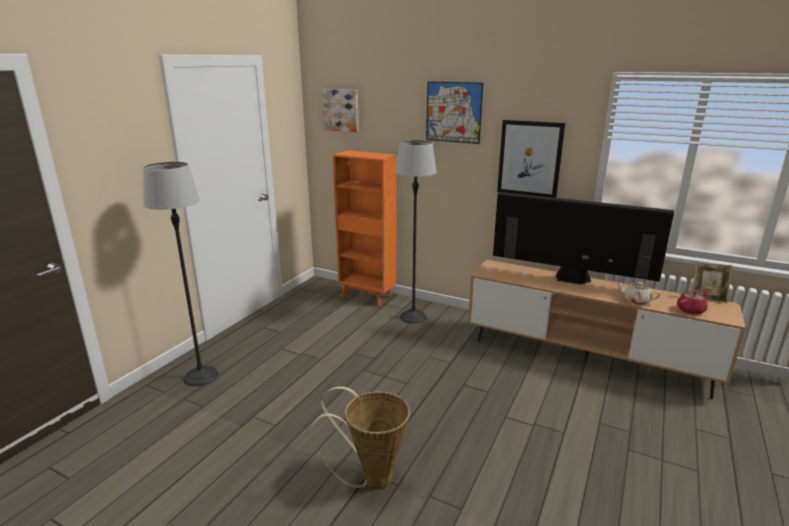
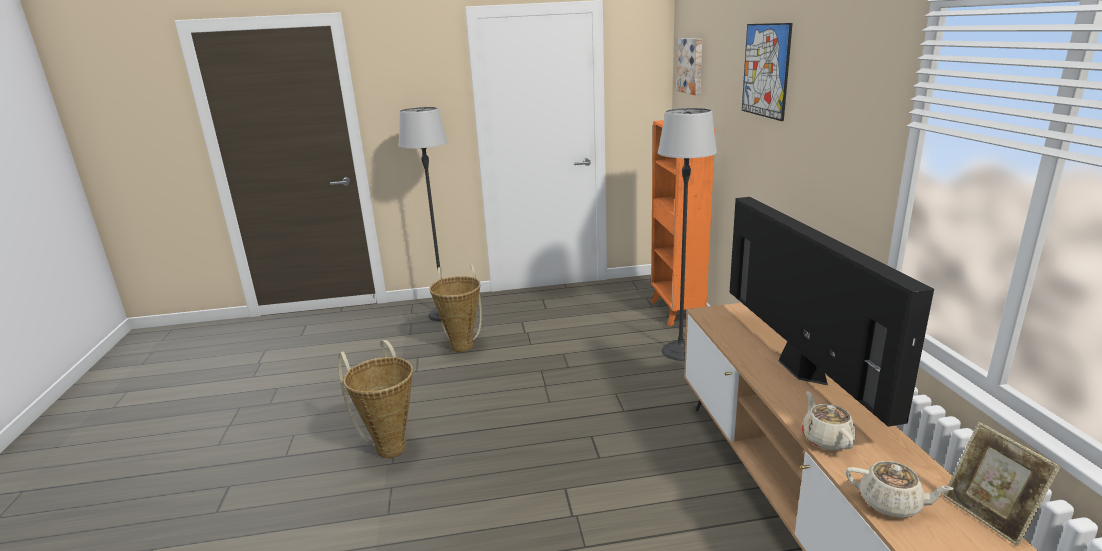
camera: 55 degrees right, 0 degrees up
picture [497,120,565,198] -> none
red teapot [677,291,709,315] -> beige teapot [846,461,954,518]
none -> basket [429,265,482,352]

